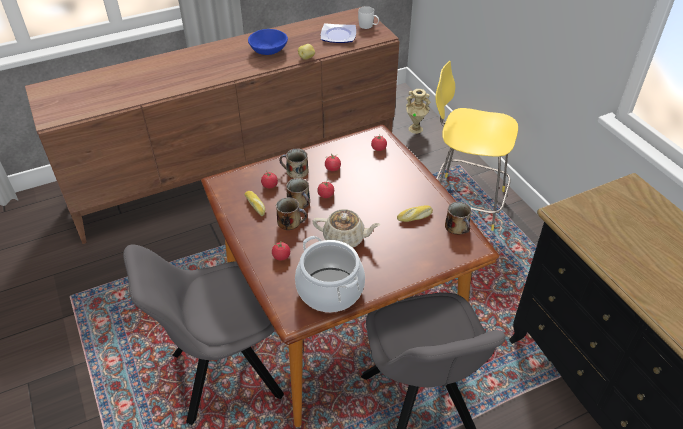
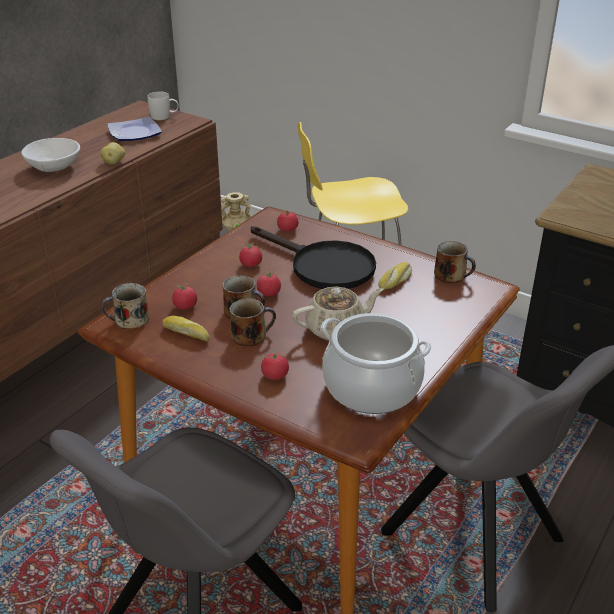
camera: 30 degrees left, 10 degrees down
blue bowl [248,29,288,55] -> white bowl [22,138,80,172]
mug [279,148,309,178] -> mug moved to [102,283,150,329]
none -> black frying pan [251,226,376,289]

